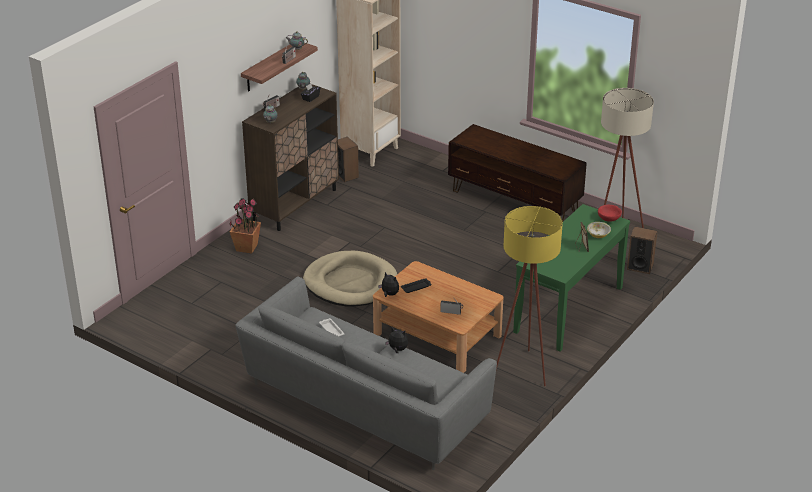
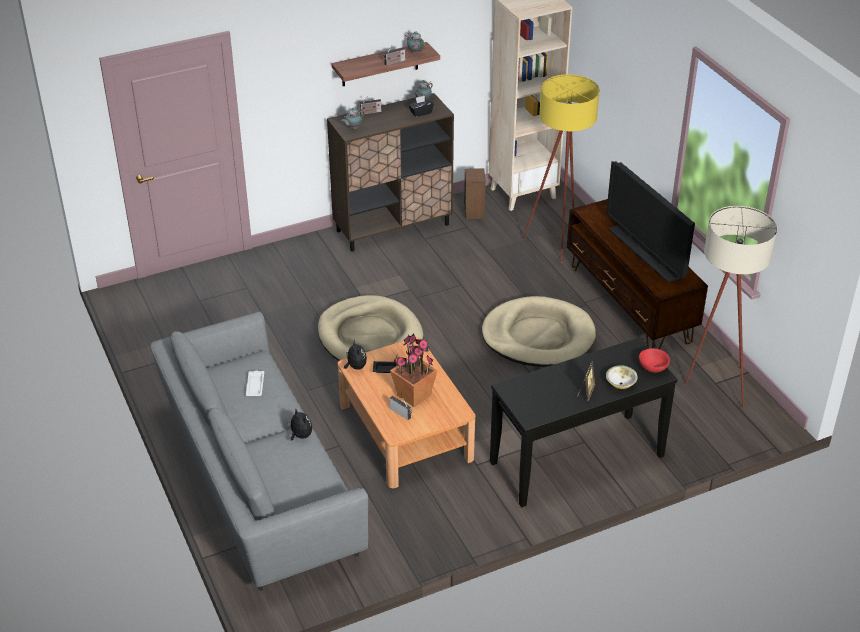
camera: 30 degrees right, 5 degrees up
potted plant [230,198,261,254] -> potted plant moved to [390,333,438,407]
yellow floor lamp [496,206,563,386] -> yellow floor lamp moved to [523,74,600,263]
green console table [513,204,630,352] -> black console table [490,337,678,507]
speaker [627,226,658,274] -> none
none -> beige dog bed [482,296,596,367]
none -> television [606,161,695,282]

